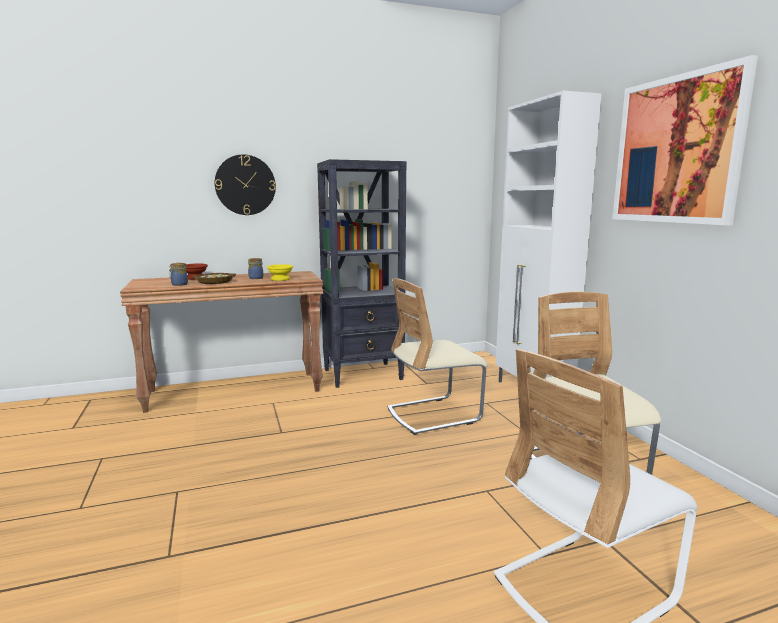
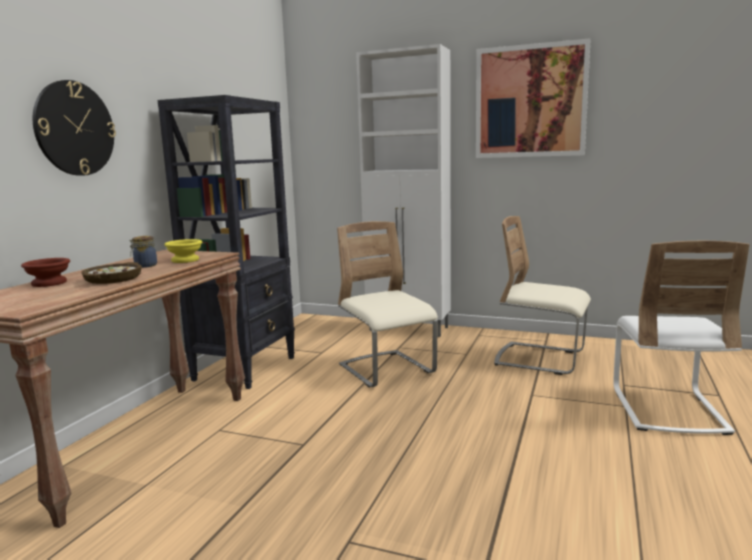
camera: 50 degrees left, 0 degrees up
jar [169,263,188,286] -> none
beige chair [387,278,487,435] -> beige chair turned 135 degrees clockwise [337,221,438,387]

